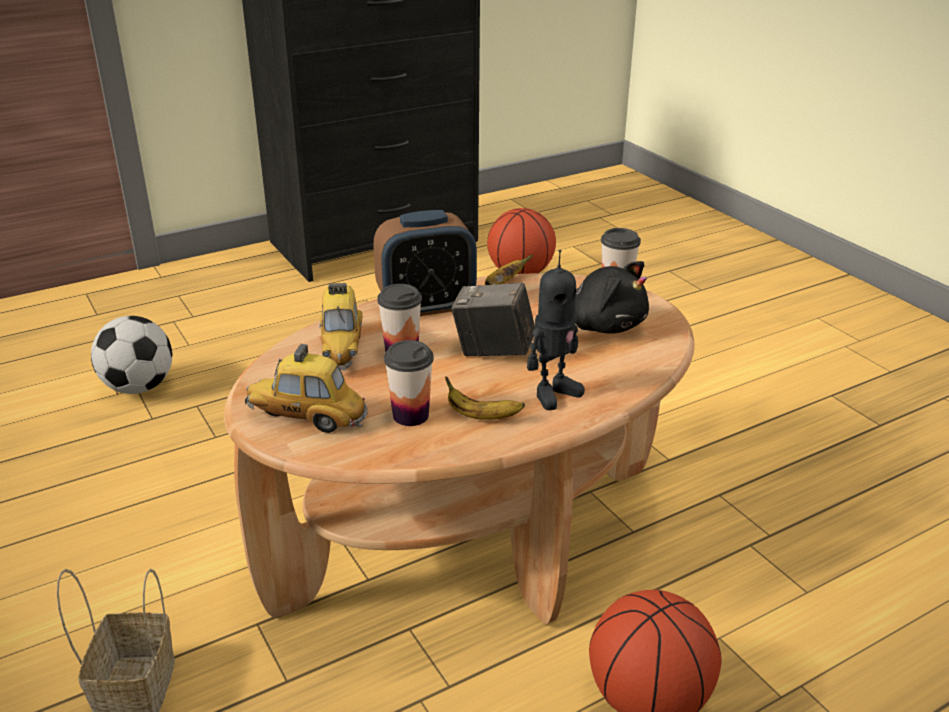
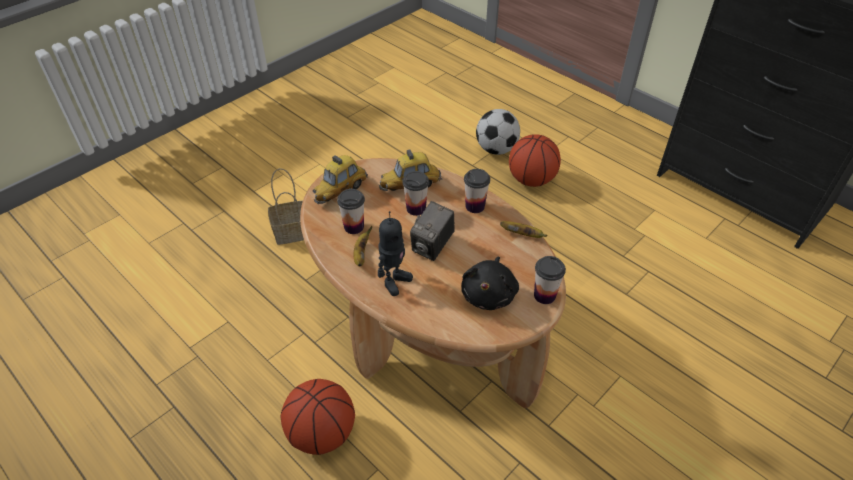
camera: 75 degrees right, 15 degrees up
toy car [245,344,368,433] -> toy car turned 135 degrees counterclockwise [313,155,368,204]
alarm clock [373,210,477,316] -> cup [464,169,490,213]
camera [451,282,535,356] -> camera turned 150 degrees counterclockwise [410,201,454,261]
basketball [487,208,556,274] -> basketball moved to [509,134,561,187]
toy robot [527,250,585,410] -> toy robot turned 90 degrees counterclockwise [378,211,413,296]

